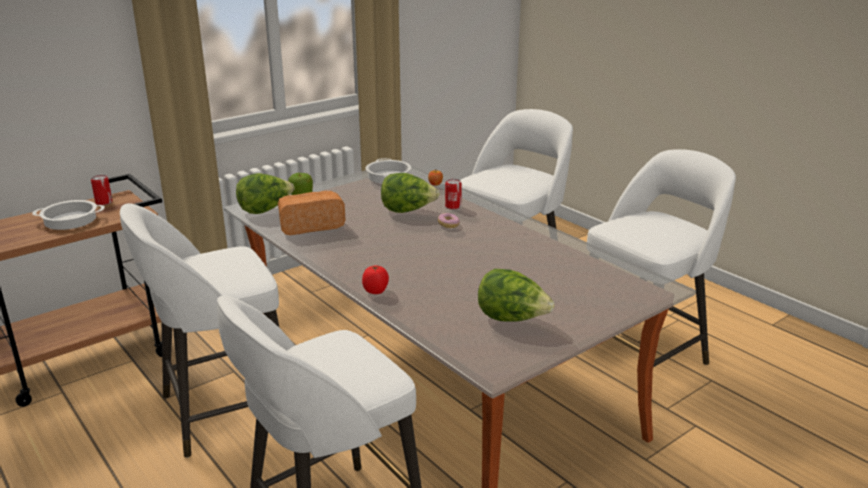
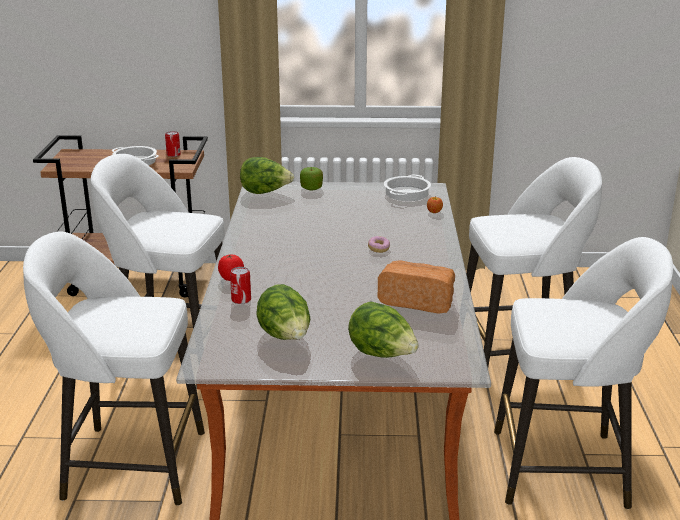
camera: 40 degrees right, 0 degrees up
bread [278,191,345,235] -> bread moved to [377,260,455,314]
lettuce [381,173,440,213] -> lettuce moved to [348,301,419,358]
can [445,179,462,209] -> can moved to [230,267,251,304]

